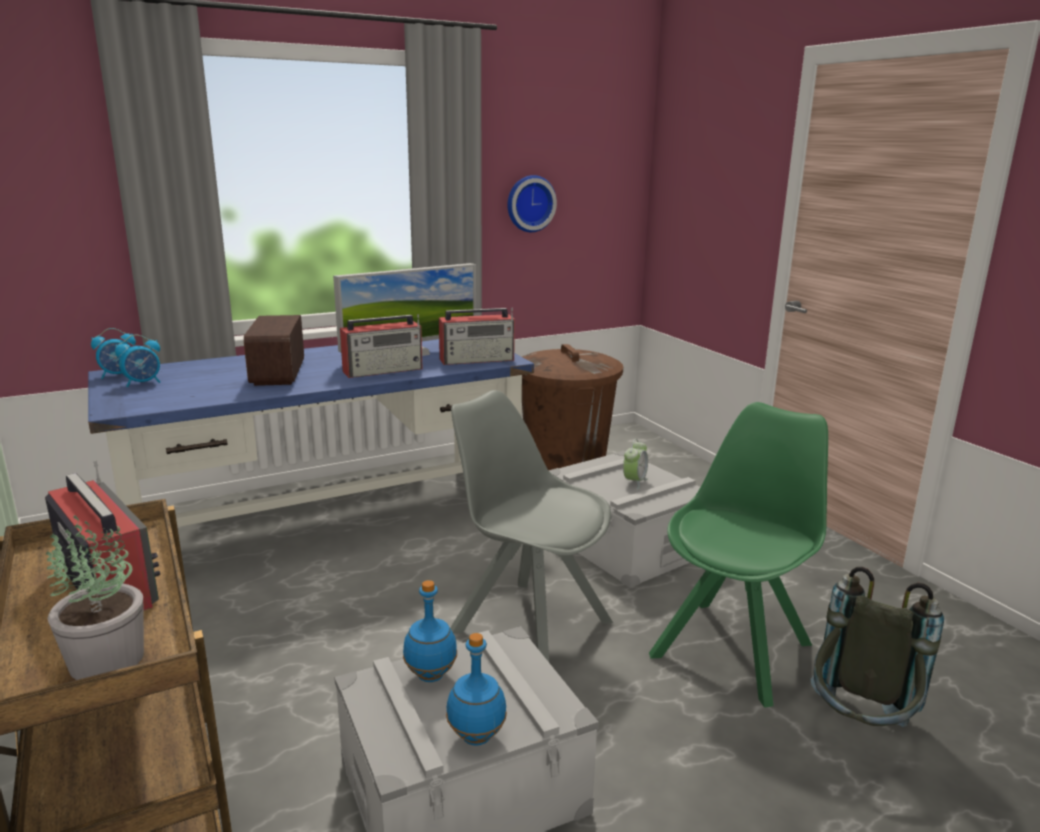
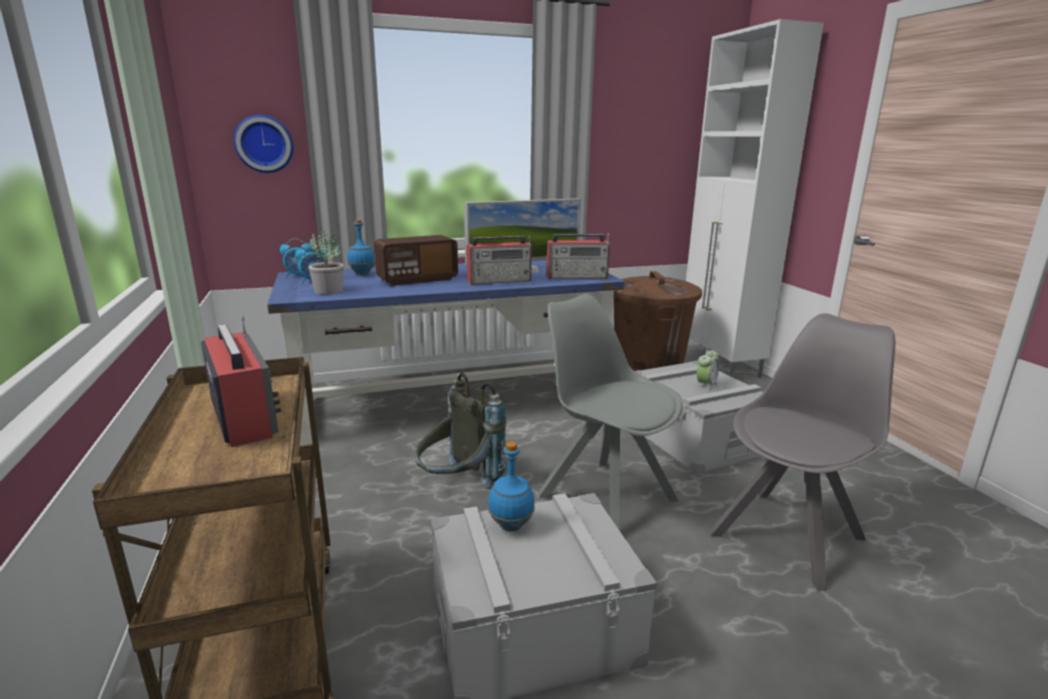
camera: 10 degrees right, 0 degrees up
potted plant [46,515,144,680] -> potted plant moved to [308,228,344,294]
radio [244,315,304,386] -> radio turned 120 degrees counterclockwise [374,235,458,286]
blue bottle [446,633,507,746] -> blue bottle moved to [347,219,375,275]
wall clock [507,175,557,232] -> wall clock moved to [234,115,294,173]
green chair [649,402,828,708] -> grey chair [710,313,895,591]
grey backpack [810,567,944,727] -> grey backpack moved to [415,373,506,488]
none -> white cabinet [686,19,824,378]

